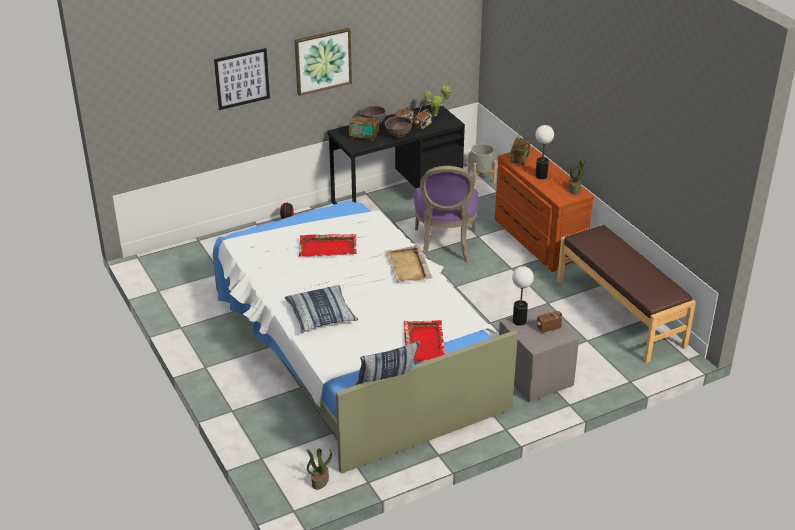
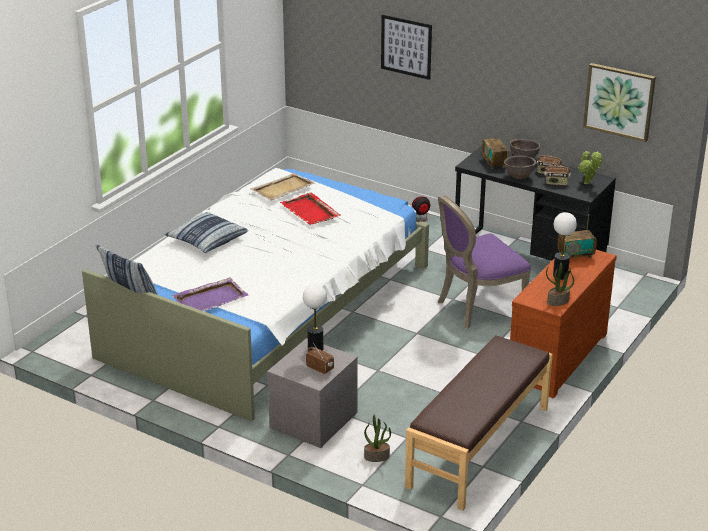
camera: 60 degrees right, 5 degrees down
picture [294,28,352,96] -> picture moved to [583,63,656,142]
potted plant [307,449,332,490] -> potted plant moved to [364,414,391,462]
beige tray [385,246,432,283] -> beige tray moved to [250,173,315,201]
red tray [404,320,445,362] -> purple tray [172,277,248,311]
grey planter [468,144,497,186] -> none

